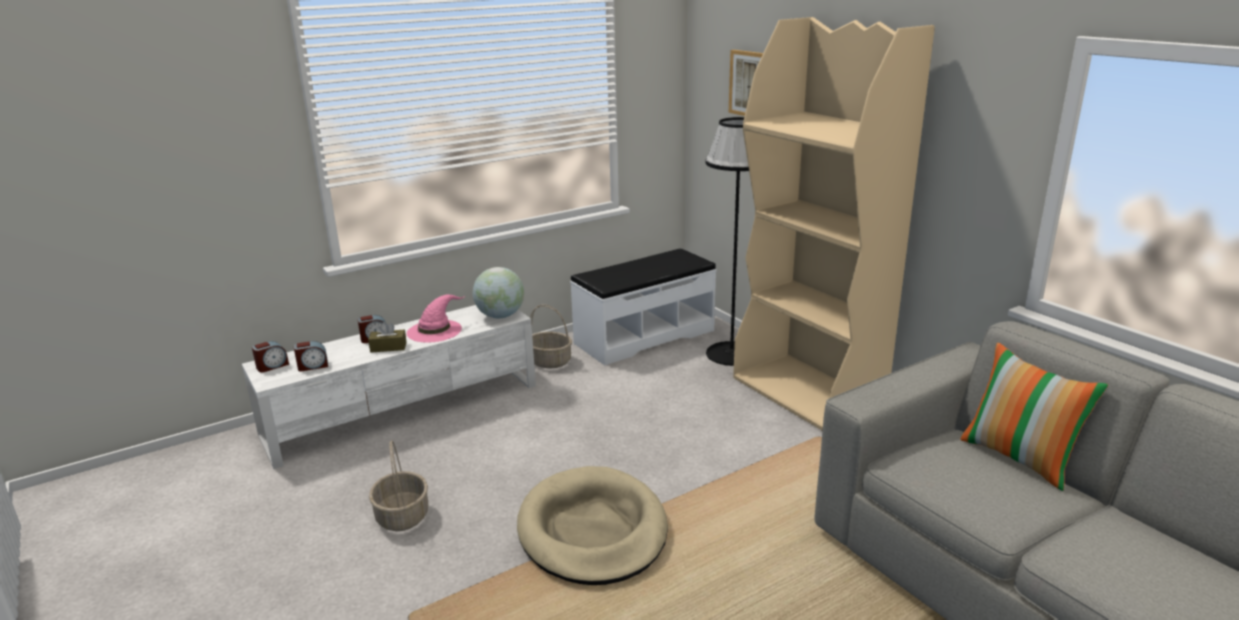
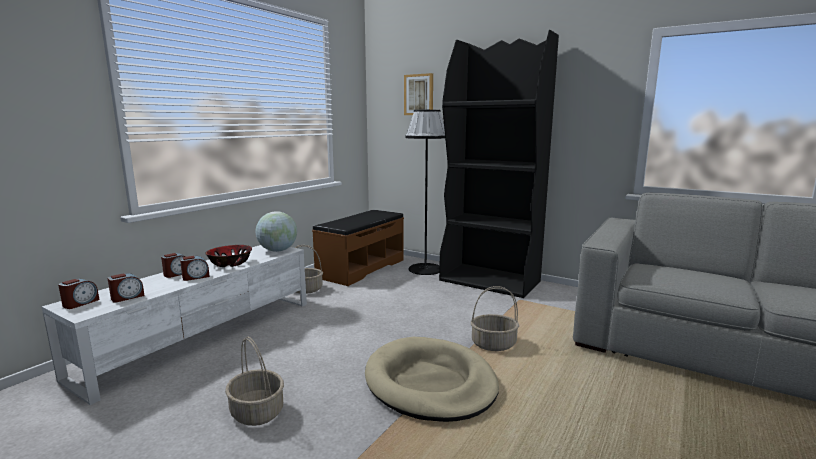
camera: 25 degrees left, 10 degrees down
brown tissue box [368,322,407,353] -> alarm clock [180,256,210,281]
pink hat [407,294,465,343] -> bowl [205,245,252,267]
white bench [570,248,716,365] -> brown bench [312,210,404,286]
beige bookcase [733,17,935,430] -> black bookcase [439,30,559,298]
pillow [960,343,1108,491] -> none
none -> basket [471,286,519,351]

